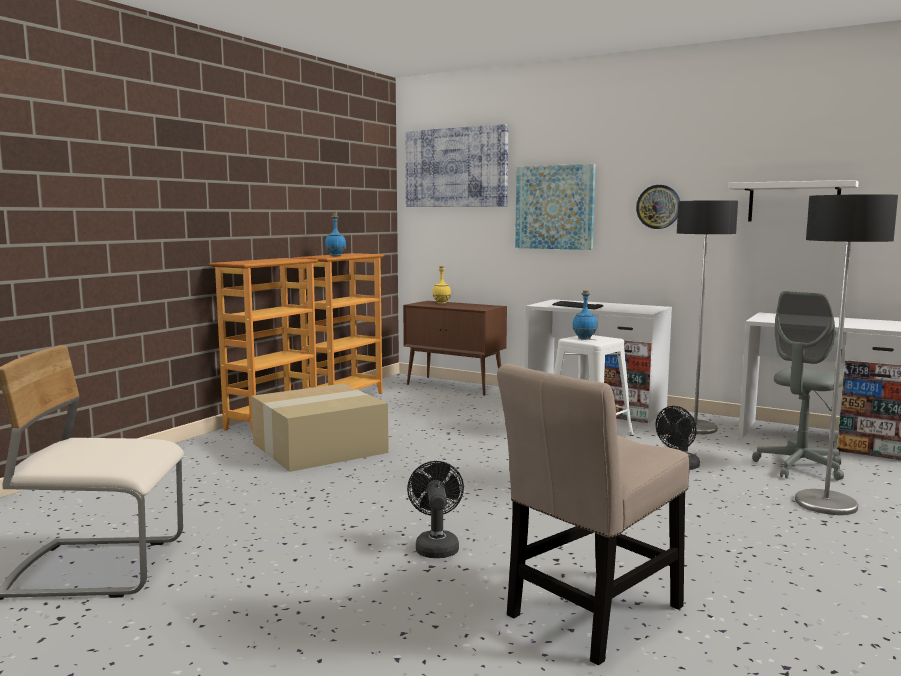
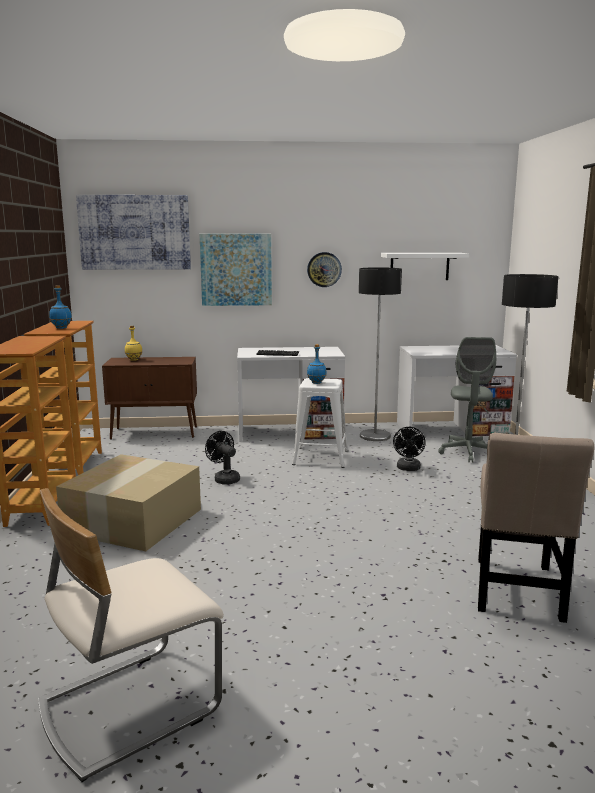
camera: 35 degrees left, 5 degrees up
black fan [407,461,464,558] -> black fan moved to [205,431,240,485]

